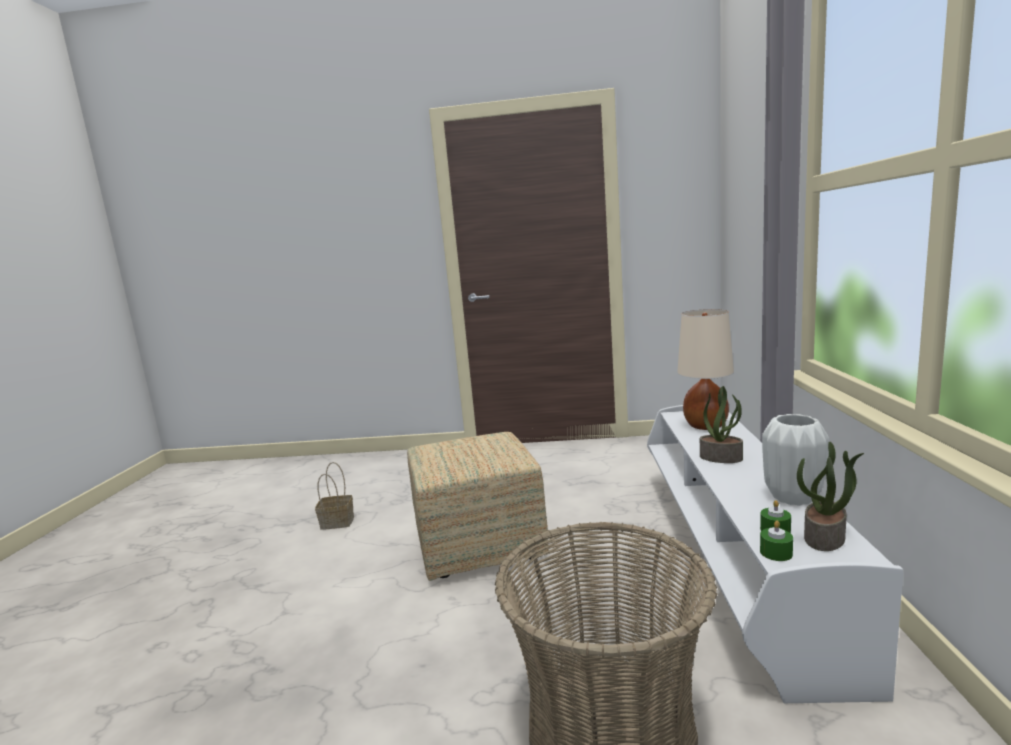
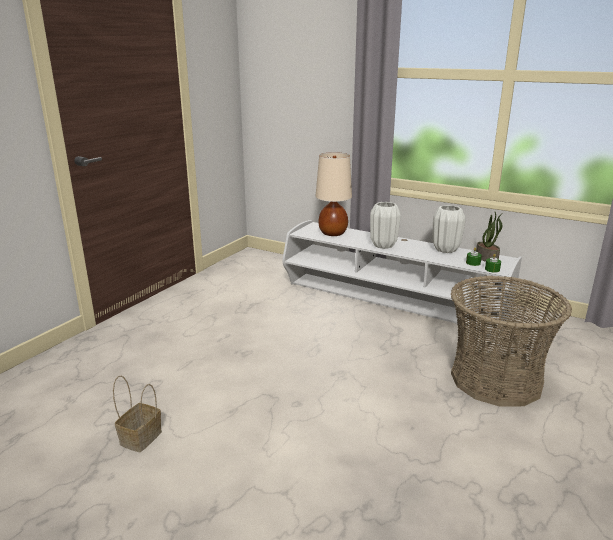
camera: 65 degrees left, 10 degrees up
ottoman [407,432,549,581] -> none
potted plant [700,386,743,463] -> white vase [370,202,401,249]

